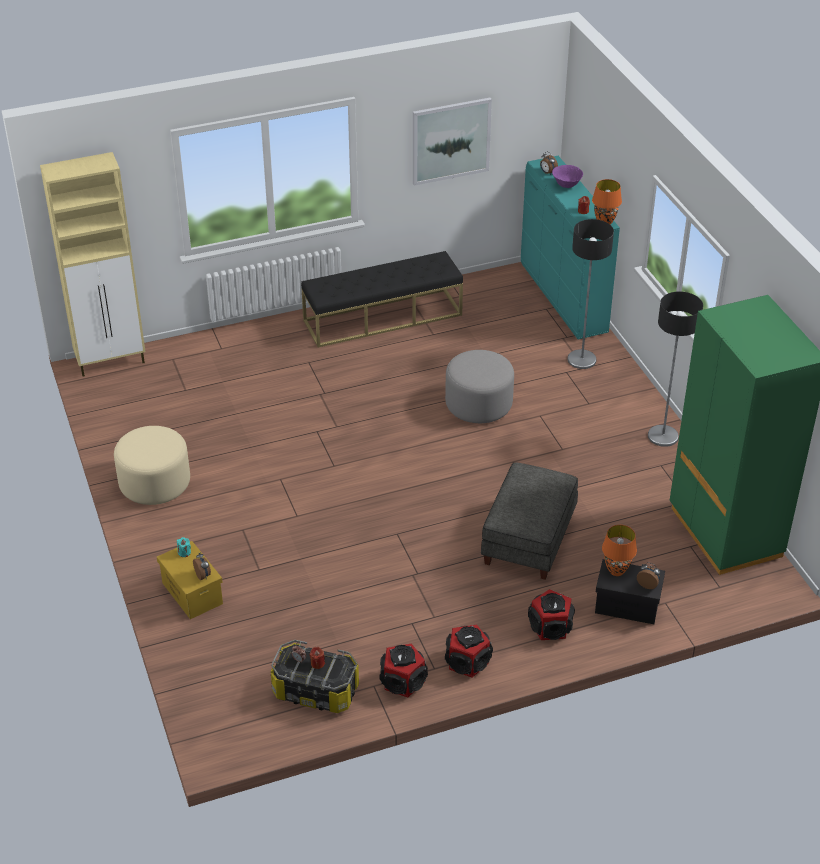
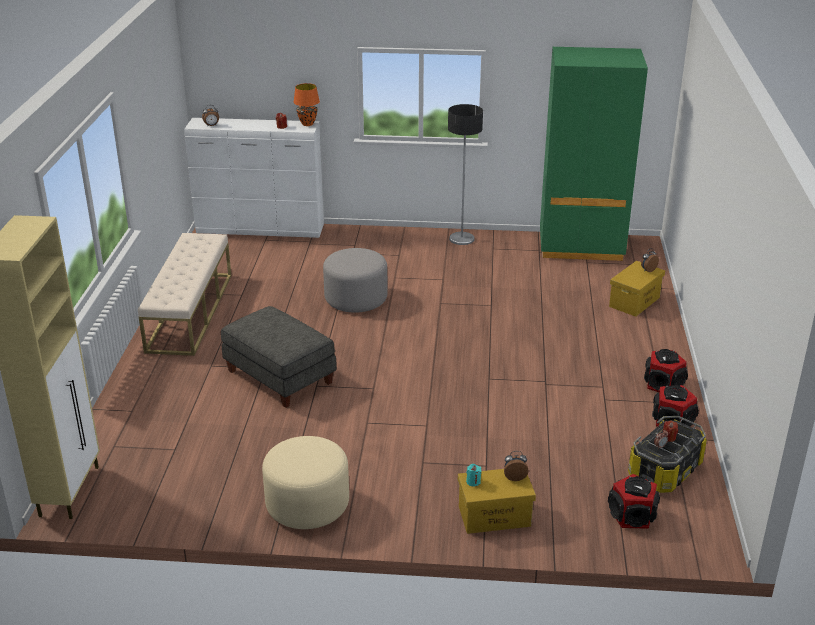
camera: 65 degrees left, 10 degrees down
black bench [301,251,463,347] -> beige bench [138,233,231,356]
picture [413,98,492,186] -> none
grey ottoman [481,463,578,580] -> grey ottoman moved to [221,306,337,408]
turquoise dresser [521,156,620,339] -> white dresser [184,118,324,238]
speaker [528,589,575,640] -> speaker moved to [608,474,660,529]
purple bowl [552,165,583,188] -> none
floor lamp [567,219,614,369] -> none
black storage box [595,559,665,624] -> yellow storage box [609,261,665,317]
orange table lamp [602,525,637,576] -> none

